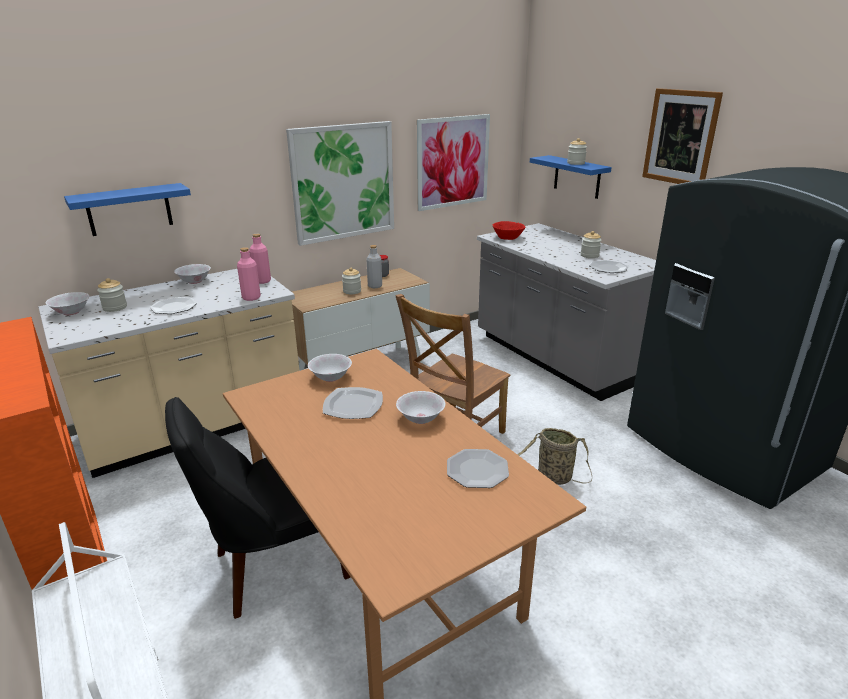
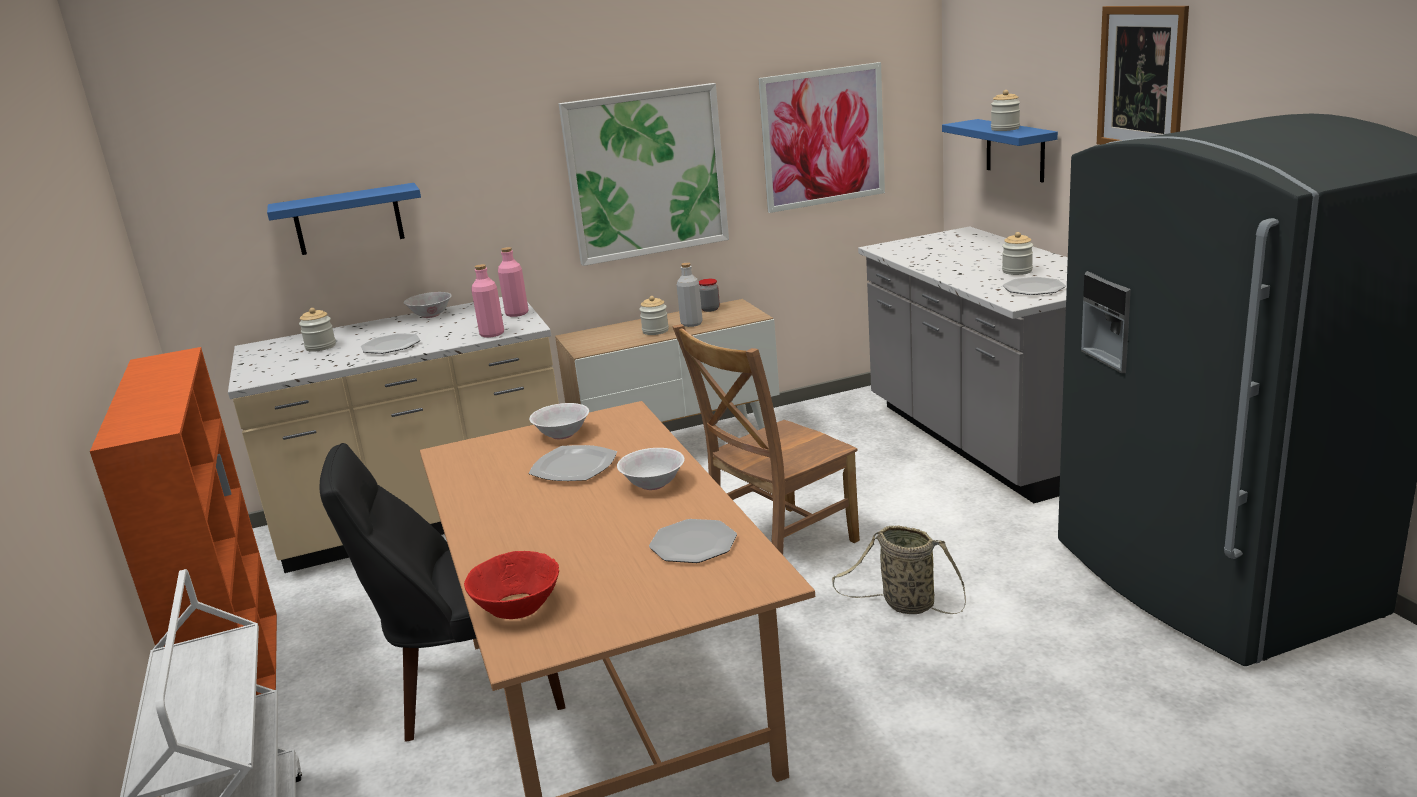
camera: 15 degrees right, 5 degrees down
white bowl [45,292,89,315] -> none
red bowl [493,221,525,240] -> red bowl moved to [464,551,559,619]

